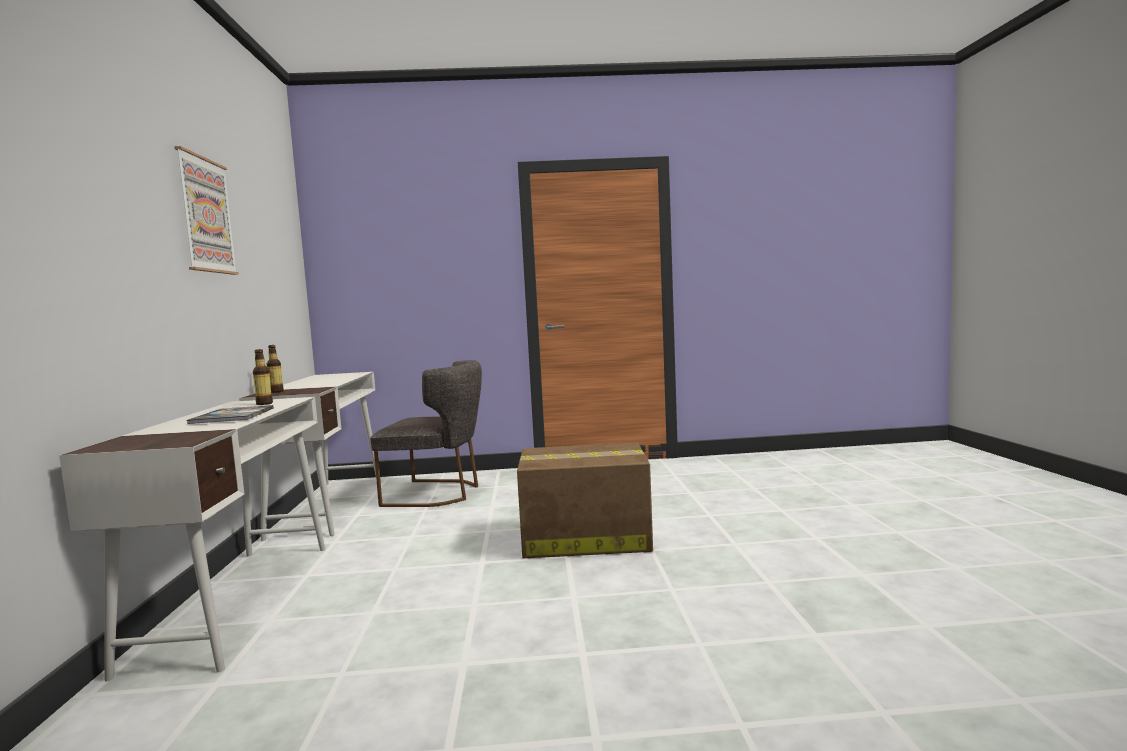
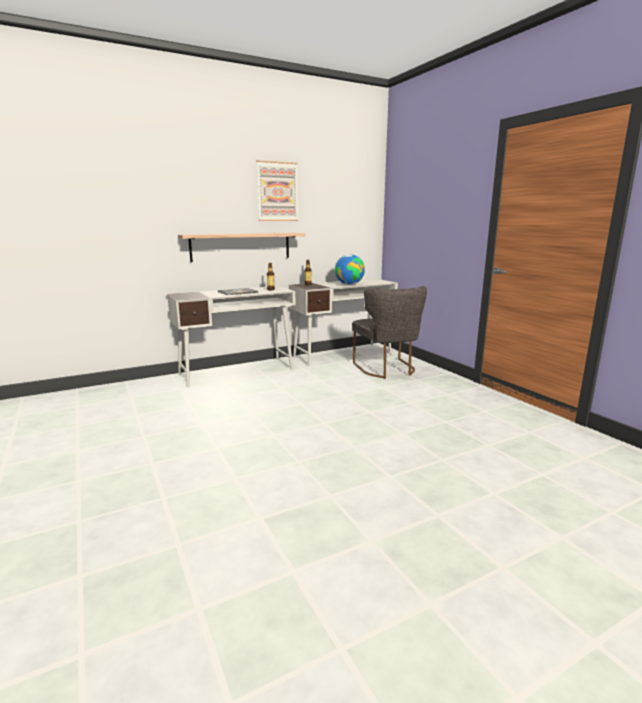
camera: 65 degrees right, 10 degrees up
cardboard box [517,443,653,558] -> none
none -> shelf [178,233,306,262]
none -> globe [335,254,365,285]

